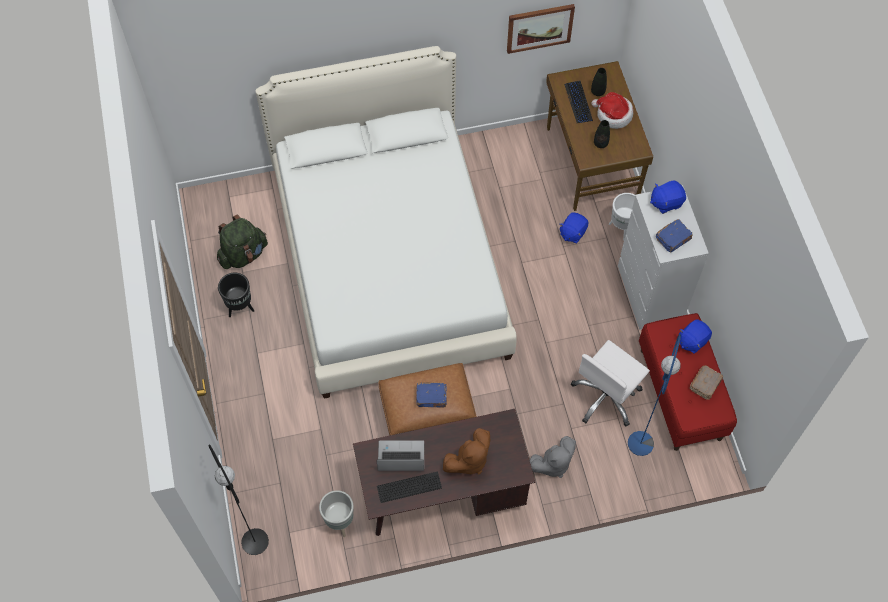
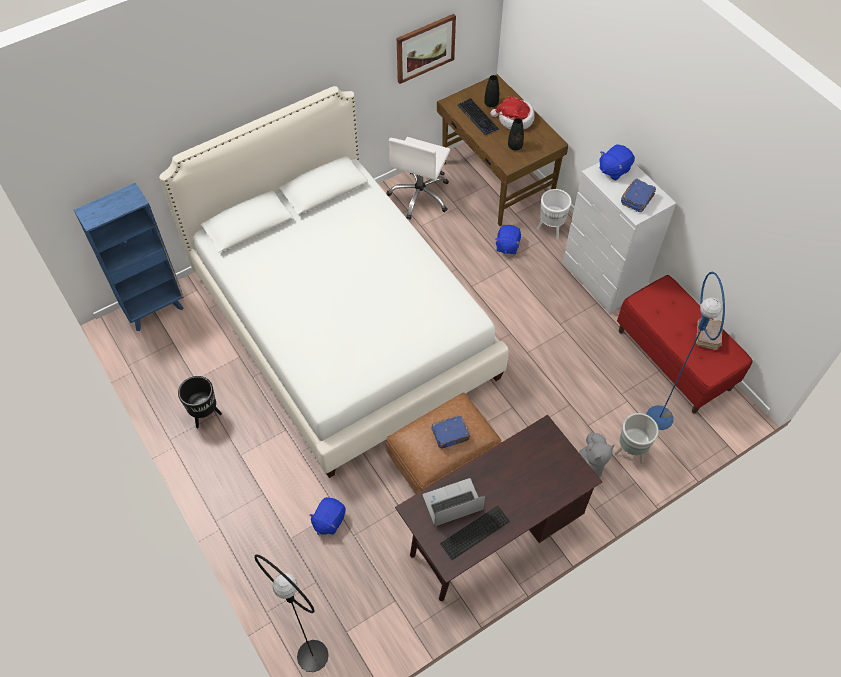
camera: 20 degrees left, 5 degrees down
green backpack [217,214,268,269] -> none
grey planter [319,490,354,537] -> grey planter moved to [614,413,659,464]
brown plush toy [443,428,490,474] -> none
white office chair [571,340,650,427] -> white office chair moved to [387,137,450,220]
blue plush toy [679,319,712,354] -> blue plush toy moved to [309,497,346,535]
none -> blue bookcase [74,183,184,331]

